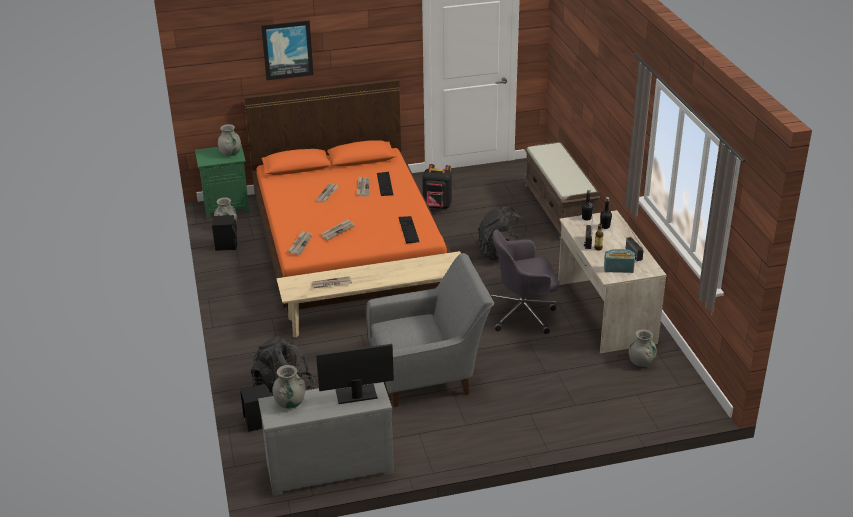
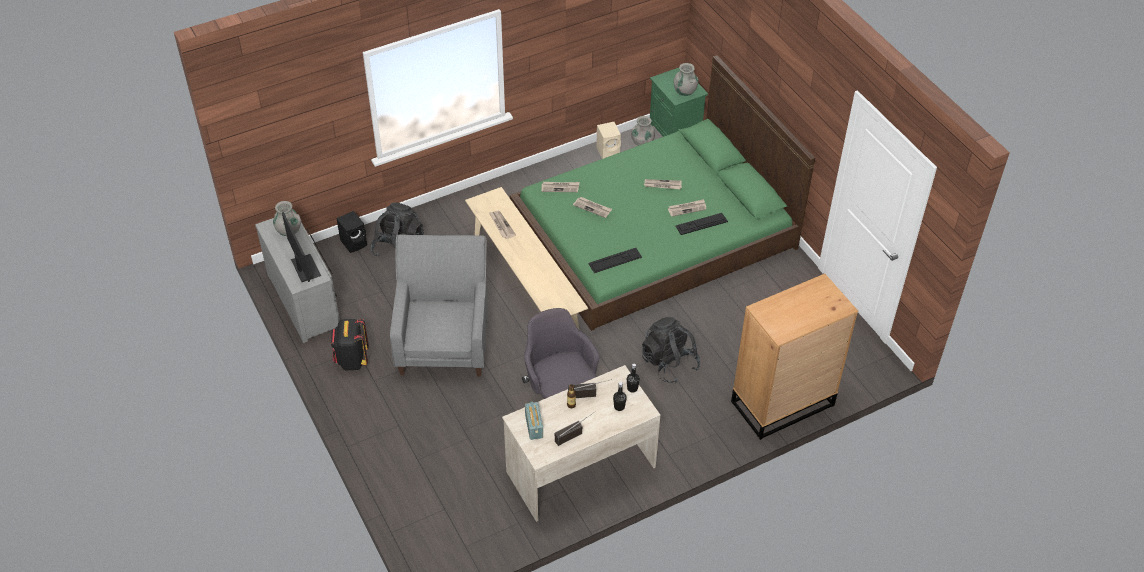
camera: 75 degrees right, 15 degrees up
black speaker [212,215,237,251] -> beige speaker [596,122,621,159]
orange bed [244,79,451,311] -> green bed [510,55,815,331]
picture [261,20,314,80] -> none
grey armchair [366,253,494,407] -> grey armchair turned 150 degrees counterclockwise [390,234,487,377]
black backpack [422,164,452,209] -> black backpack moved to [331,319,369,370]
brown bench [523,141,600,240] -> brown dresser [731,274,858,440]
grey vase [629,329,657,367] -> none

